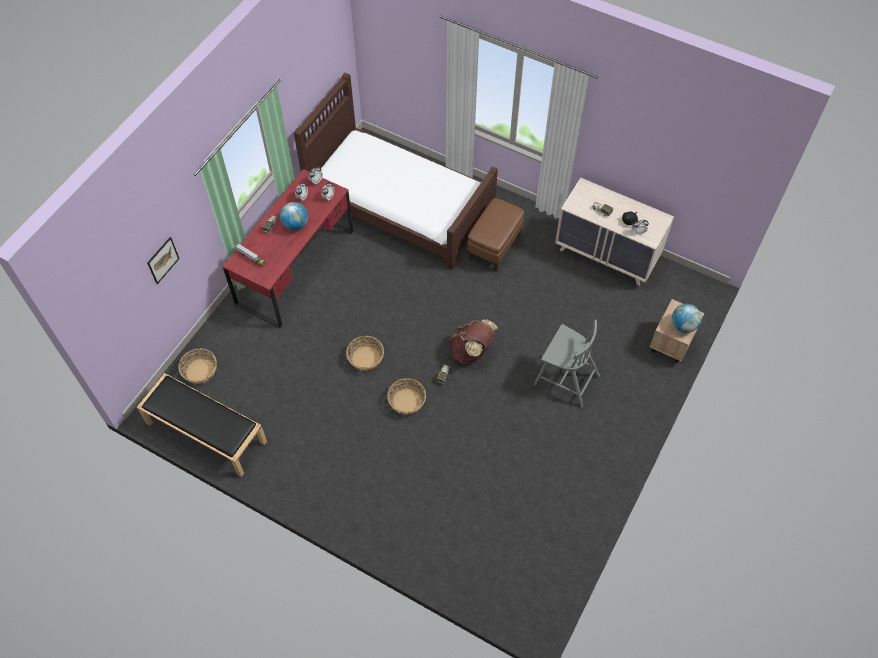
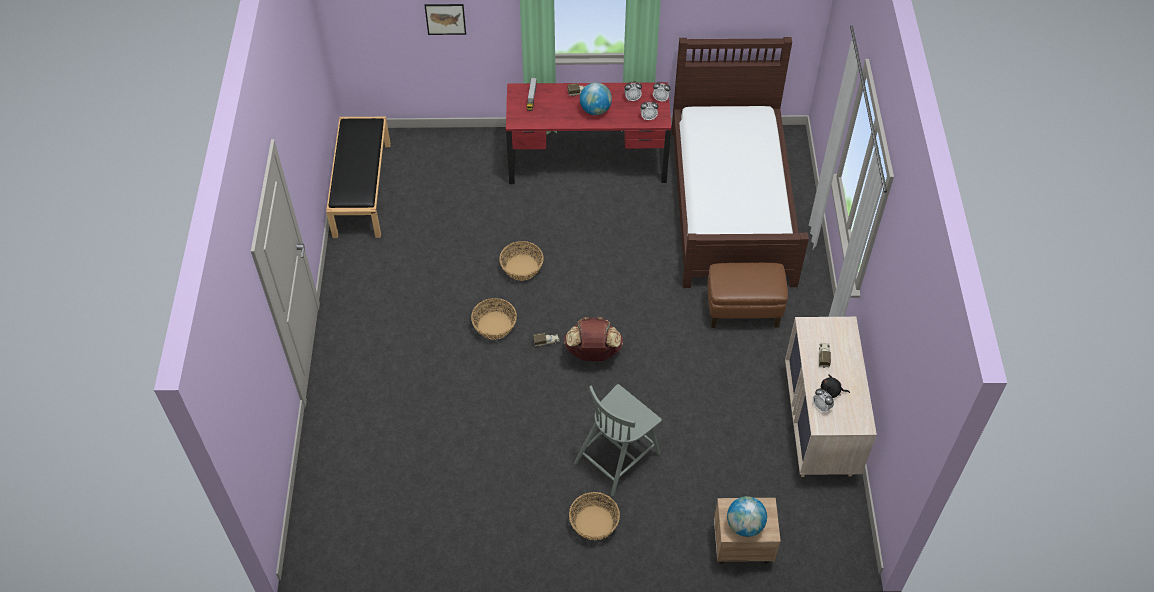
camera: 60 degrees right, 5 degrees down
basket [178,348,217,384] -> basket moved to [569,492,620,540]
grey chair [534,320,600,408] -> grey chair turned 45 degrees clockwise [574,384,662,496]

